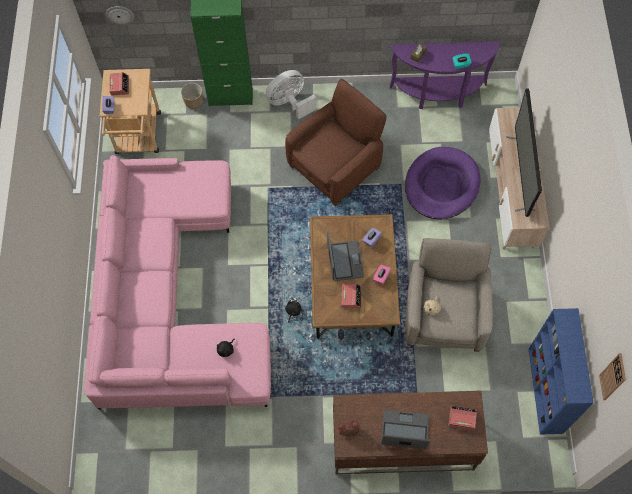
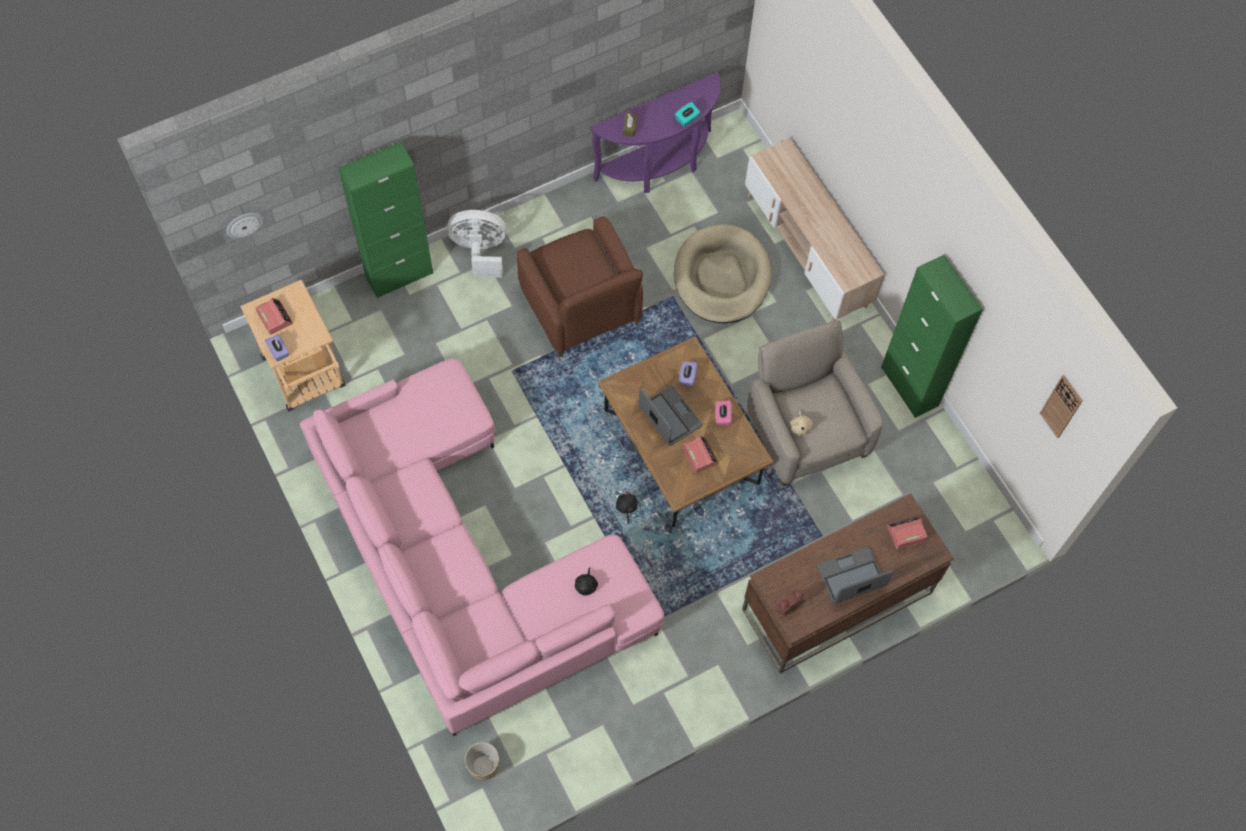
camera: 30 degrees left, 0 degrees up
planter [181,83,203,109] -> planter moved to [465,742,499,780]
white fan [265,70,316,119] -> white fan turned 60 degrees clockwise [447,210,506,278]
brown armchair [285,79,387,207] -> brown armchair turned 135 degrees clockwise [517,217,643,357]
purple dog bed [405,147,481,219] -> beige dog bed [674,224,771,323]
television [507,89,542,217] -> none
blue bookcase [529,308,594,435] -> none
none -> green cabinet [881,255,983,418]

